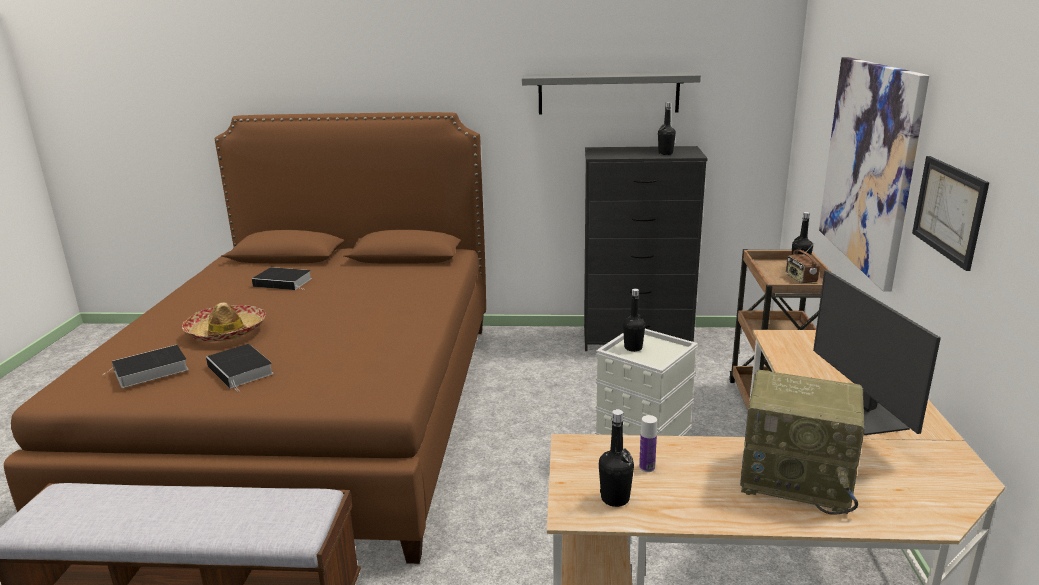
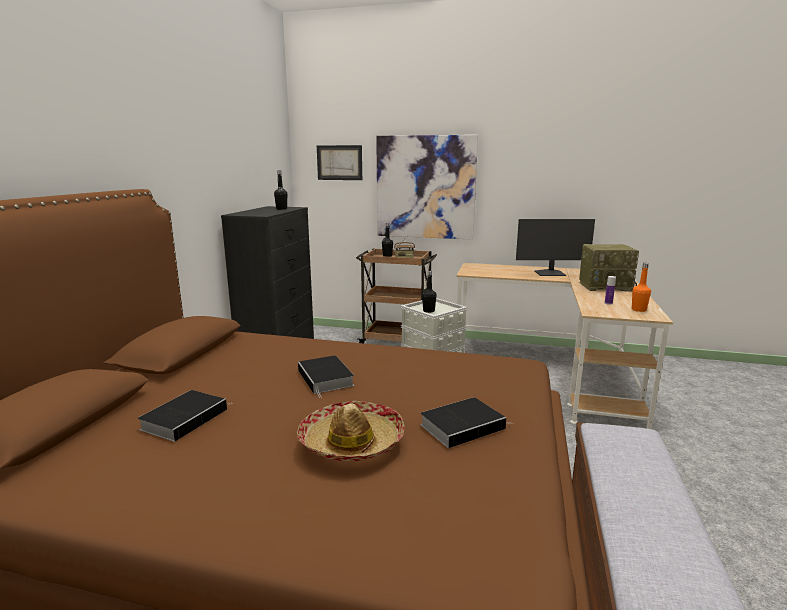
camera: 80 degrees left, 5 degrees down
book [103,345,189,388] -> book moved to [298,355,354,398]
grey shelf [522,72,701,114] -> none
black bottle [599,409,634,507] -> orange bottle [632,263,651,312]
radio [740,370,864,515] -> radio turned 60 degrees clockwise [579,244,639,291]
picture [912,156,989,271] -> picture moved to [317,145,362,180]

